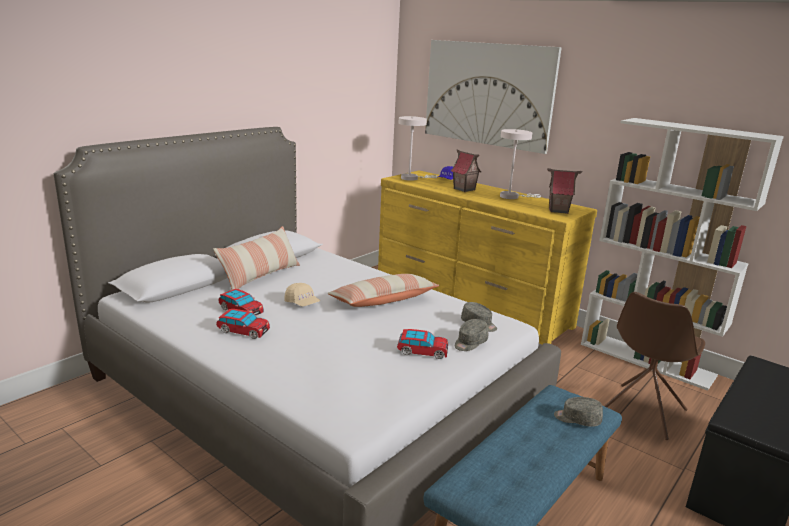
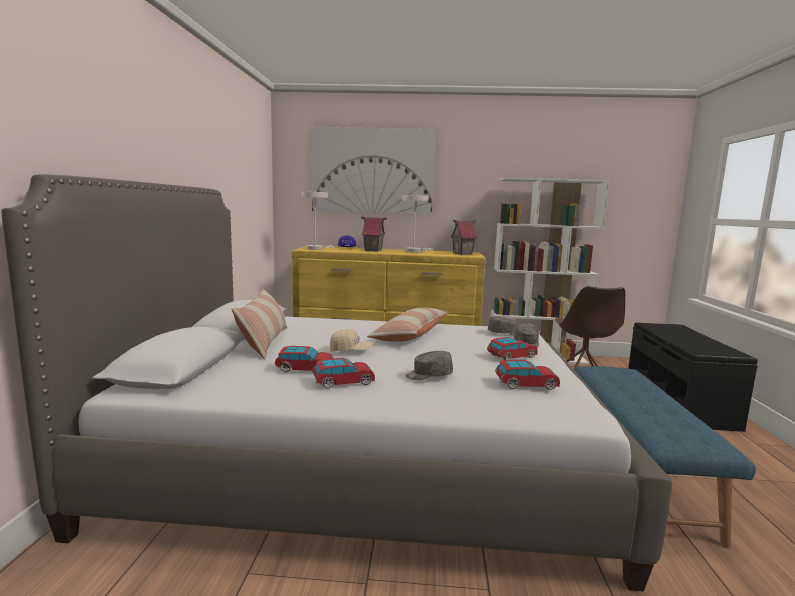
camera: 35 degrees left, 10 degrees down
grey cap [554,397,603,427] -> grey cap moved to [405,351,453,380]
none -> toy car [495,360,560,390]

